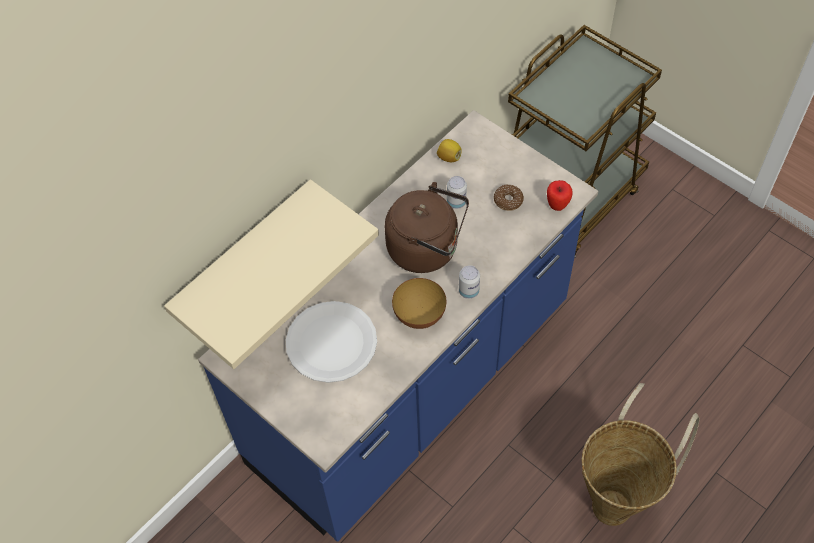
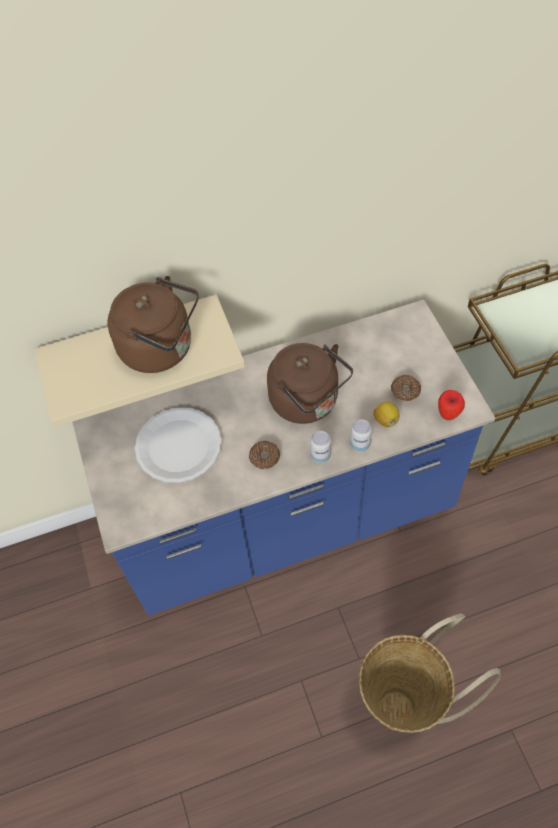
camera: 30 degrees right, 0 degrees up
bowl [392,278,446,329] -> donut [249,441,280,469]
lemon [437,139,462,162] -> lemon moved to [374,402,400,427]
can [447,176,467,209] -> can moved to [350,419,372,452]
none -> brown kettle [108,276,199,373]

